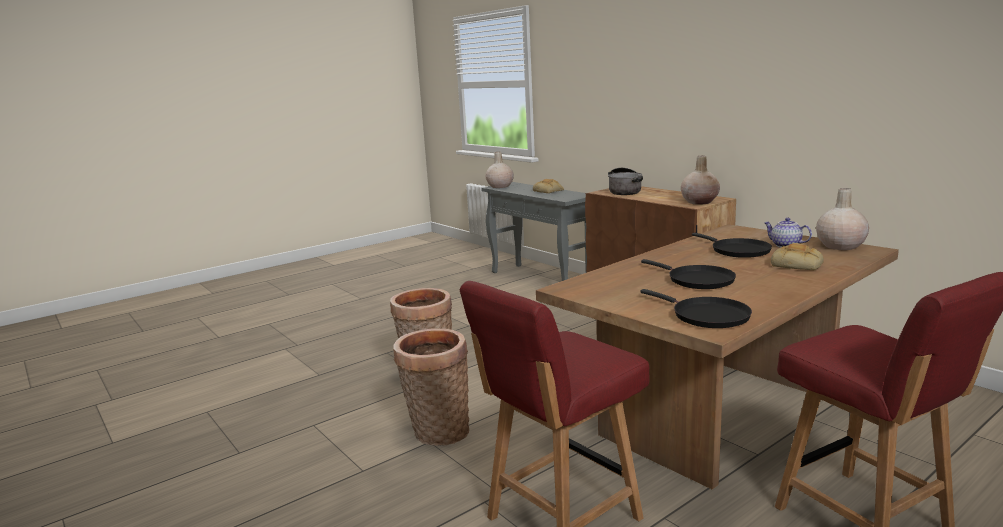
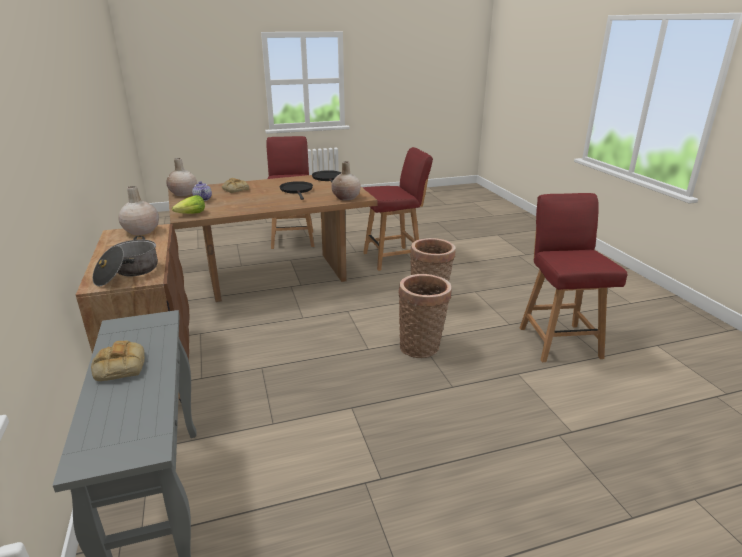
camera: 160 degrees left, 10 degrees up
beige vase [486,152,514,188] -> beige vase moved to [331,161,361,201]
black frying pan [692,233,772,258] -> none
none -> lettuce [172,195,205,214]
none -> red chair [520,193,627,362]

